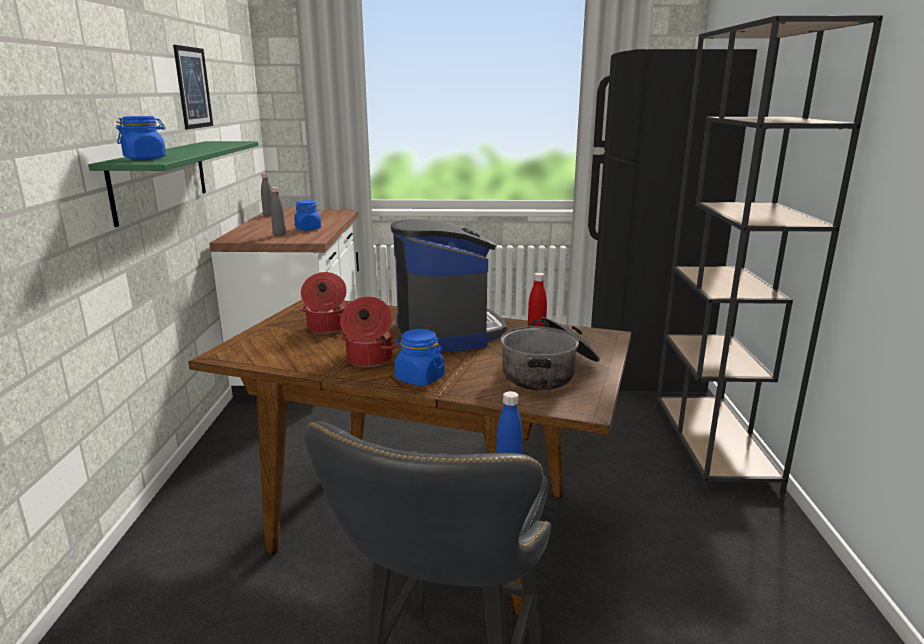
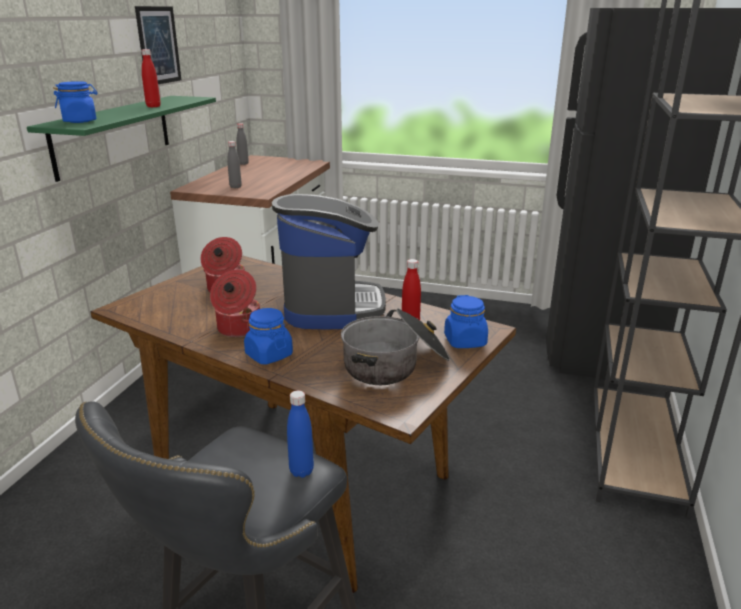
camera: 15 degrees right, 5 degrees up
blue jar [294,200,321,230] -> blue jar moved to [444,295,488,348]
none -> red bottle [141,49,161,107]

